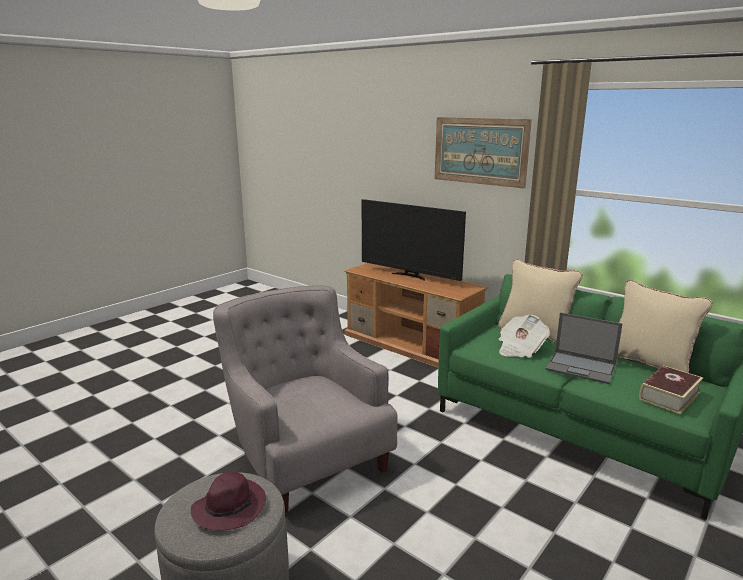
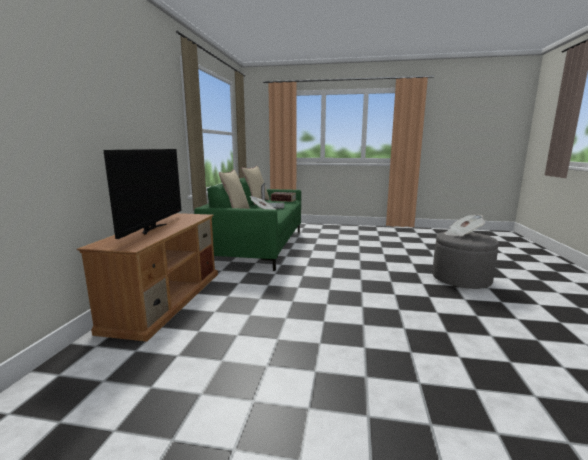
camera: 120 degrees left, 5 degrees down
purple hat [191,471,266,531] -> newspaper [444,214,485,236]
grey armchair [213,285,398,513] -> none
picture [434,117,532,188] -> none

